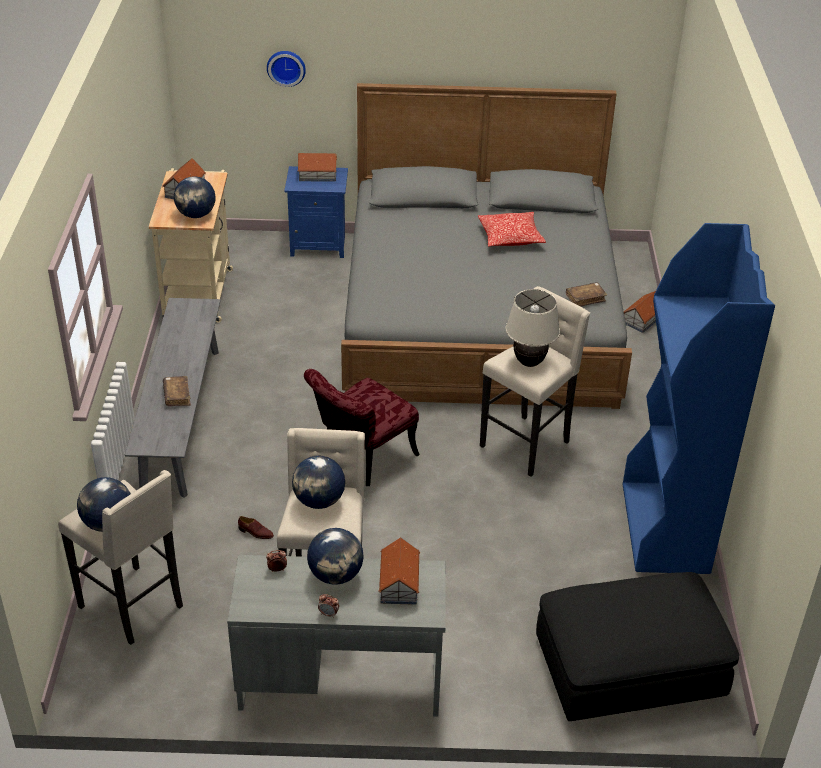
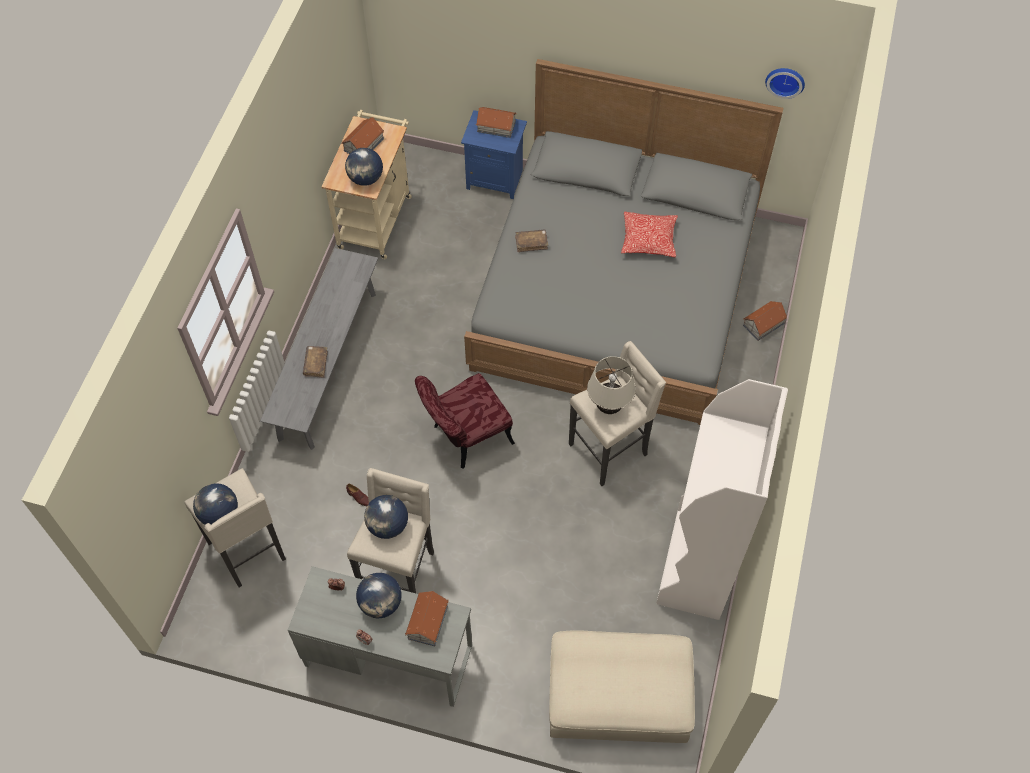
camera: 15 degrees right, 20 degrees up
wall clock [267,51,306,87] -> wall clock moved to [765,68,805,99]
black ottoman [536,572,739,721] -> beige ottoman [549,630,695,743]
brown book [566,282,607,306] -> brown book moved to [515,229,548,252]
blue bookcase [623,223,775,574] -> white bookcase [656,379,788,620]

